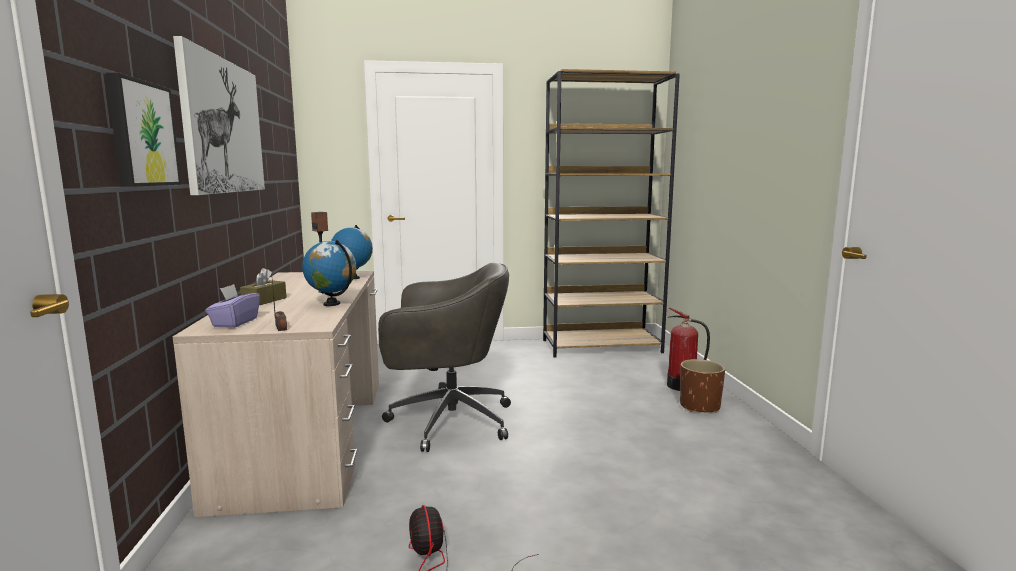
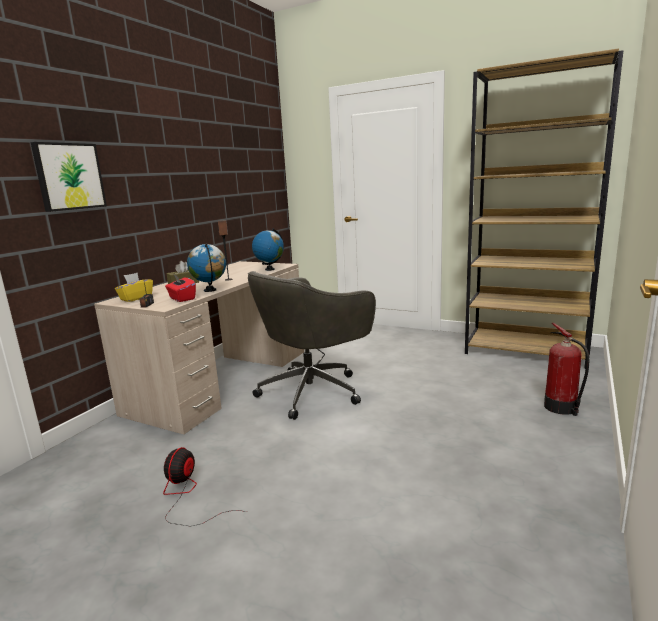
camera: 35 degrees right, 5 degrees up
picture [173,36,265,195] -> none
purple tissue box [205,284,260,328] -> yellow tissue box [115,273,153,302]
grey office chair [378,263,511,452] -> grey office chair turned 105 degrees clockwise [248,271,376,420]
brown planter [680,359,725,413] -> none
none -> red tissue box [165,274,196,302]

